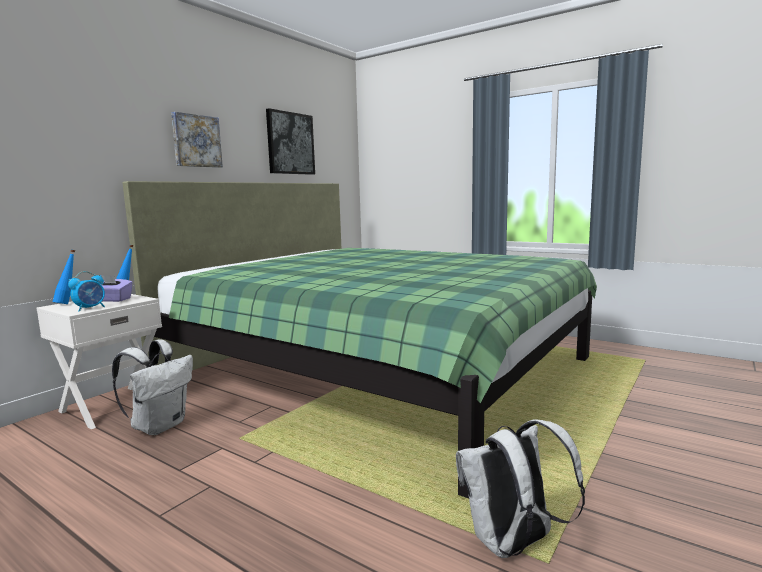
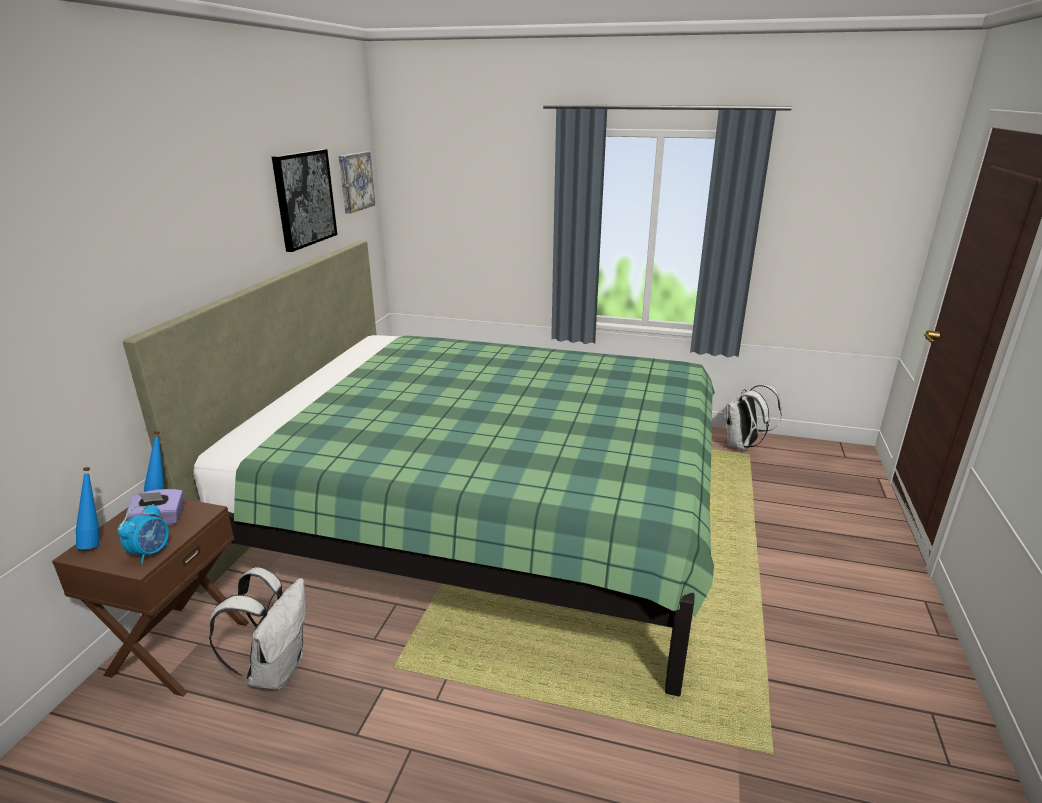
camera: 20 degrees left, 15 degrees up
white nightstand [36,294,162,429] -> brown nightstand [52,499,249,697]
picture [171,112,223,168] -> picture moved to [339,151,375,213]
white backpack [456,420,585,558] -> white backpack moved to [725,384,782,451]

